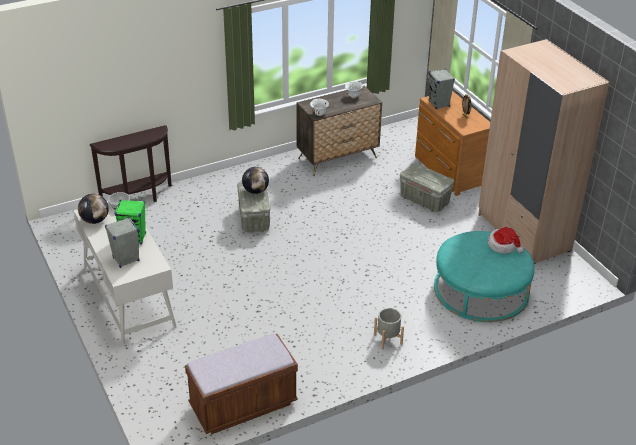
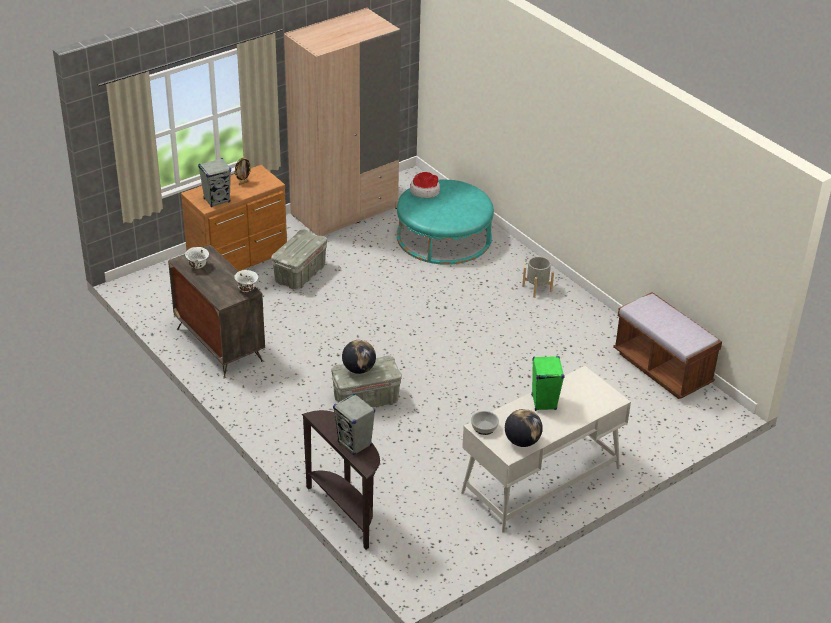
camera: 100 degrees left, 0 degrees up
grey speaker [105,217,140,268] -> grey speaker moved to [333,393,375,455]

